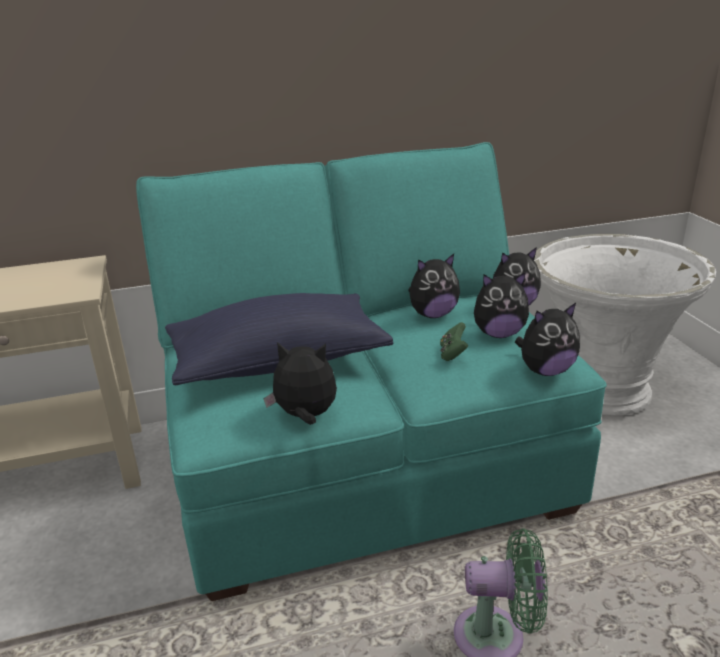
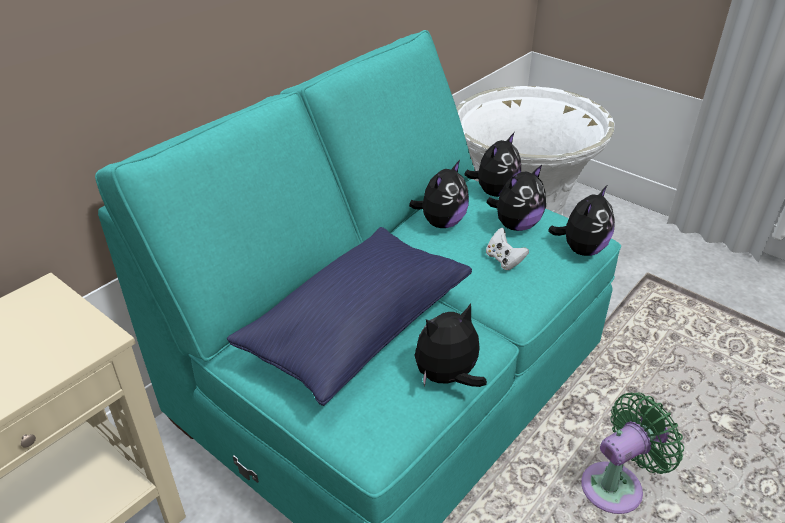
camera: 35 degrees left, 10 degrees up
green game controller [440,322,468,361] -> white game controller [486,228,529,270]

